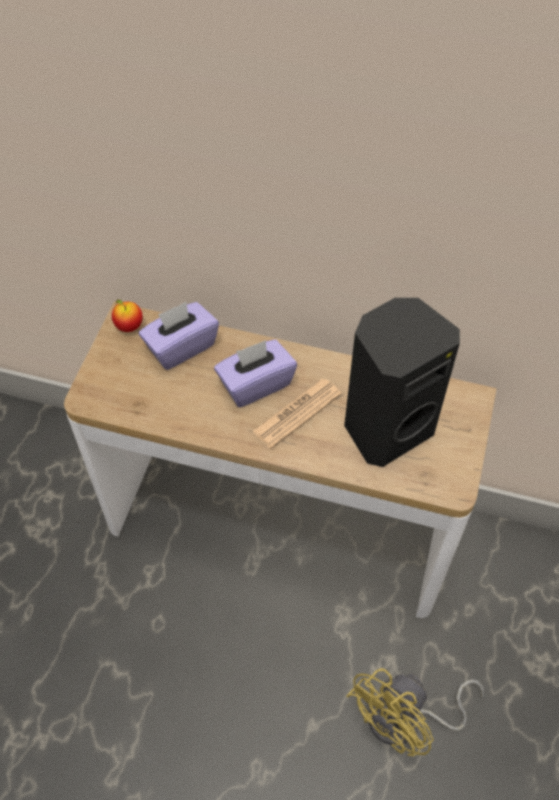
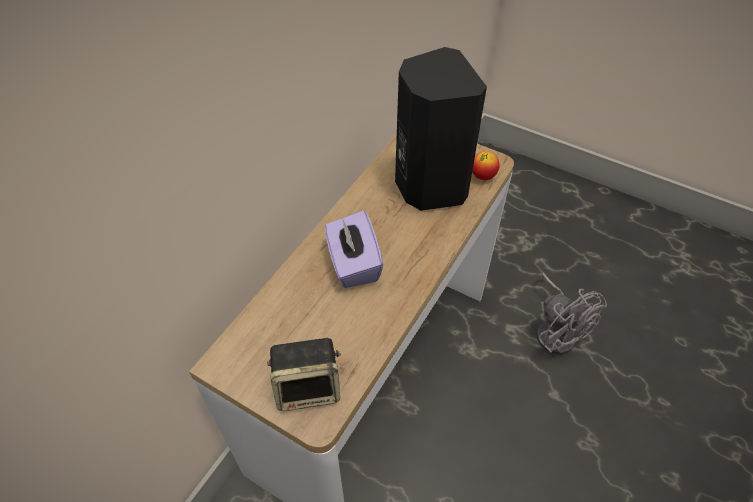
camera: 75 degrees left, 5 degrees down
apple [112,300,143,332] -> apple moved to [472,151,500,180]
purple tissue box [139,302,219,370] -> none
newspaper [252,379,342,449] -> none
yellow fan [346,668,484,756] -> grey fan [537,272,607,355]
none -> speaker [267,338,341,411]

